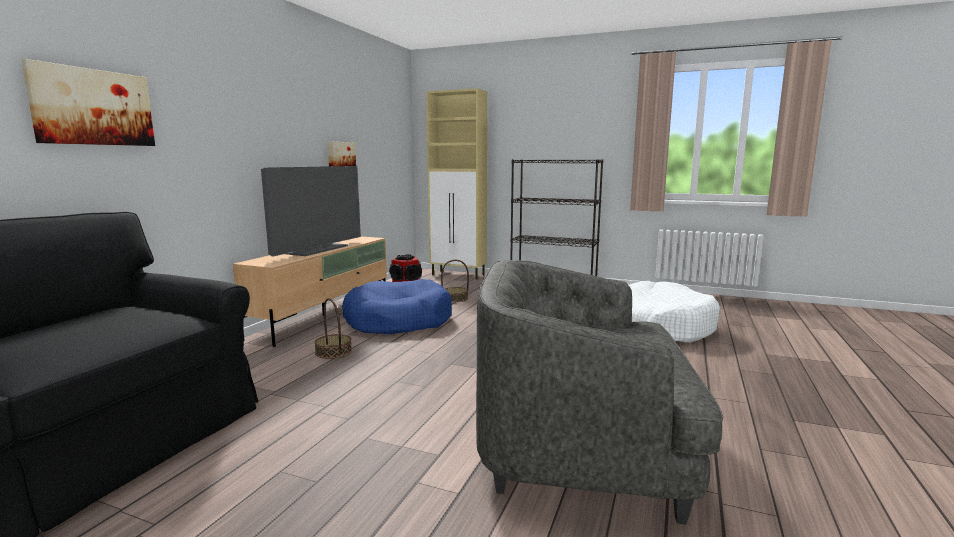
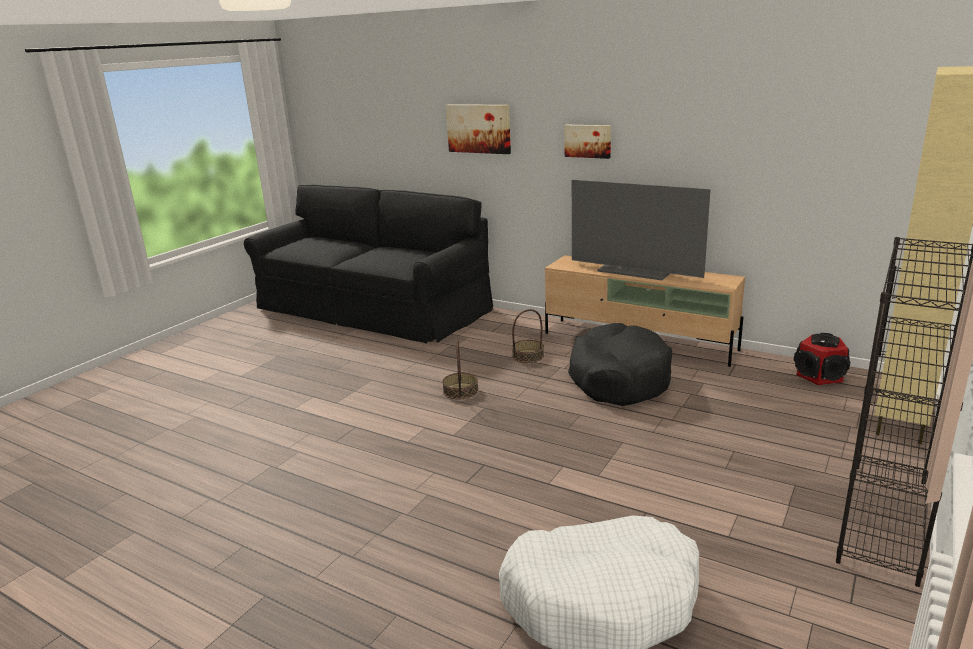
camera: 100 degrees right, 10 degrees up
picture [327,141,356,166] -> picture moved to [564,125,611,159]
blue dog bed [342,279,452,334] -> black dog bed [568,323,672,406]
basket [441,260,469,302] -> basket moved to [442,339,478,400]
grey armchair [476,260,723,524] -> none

